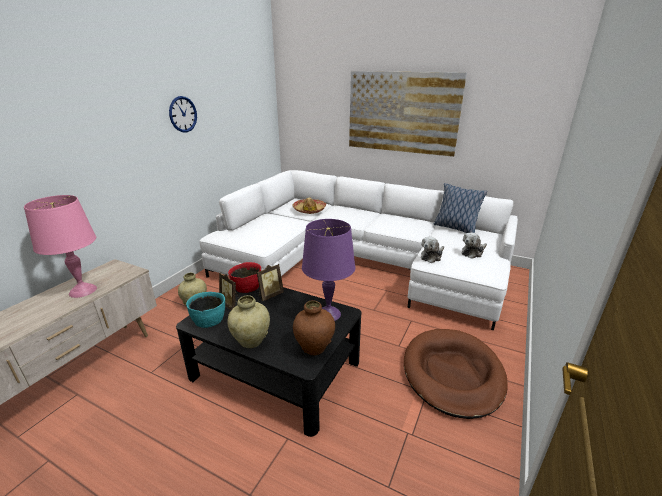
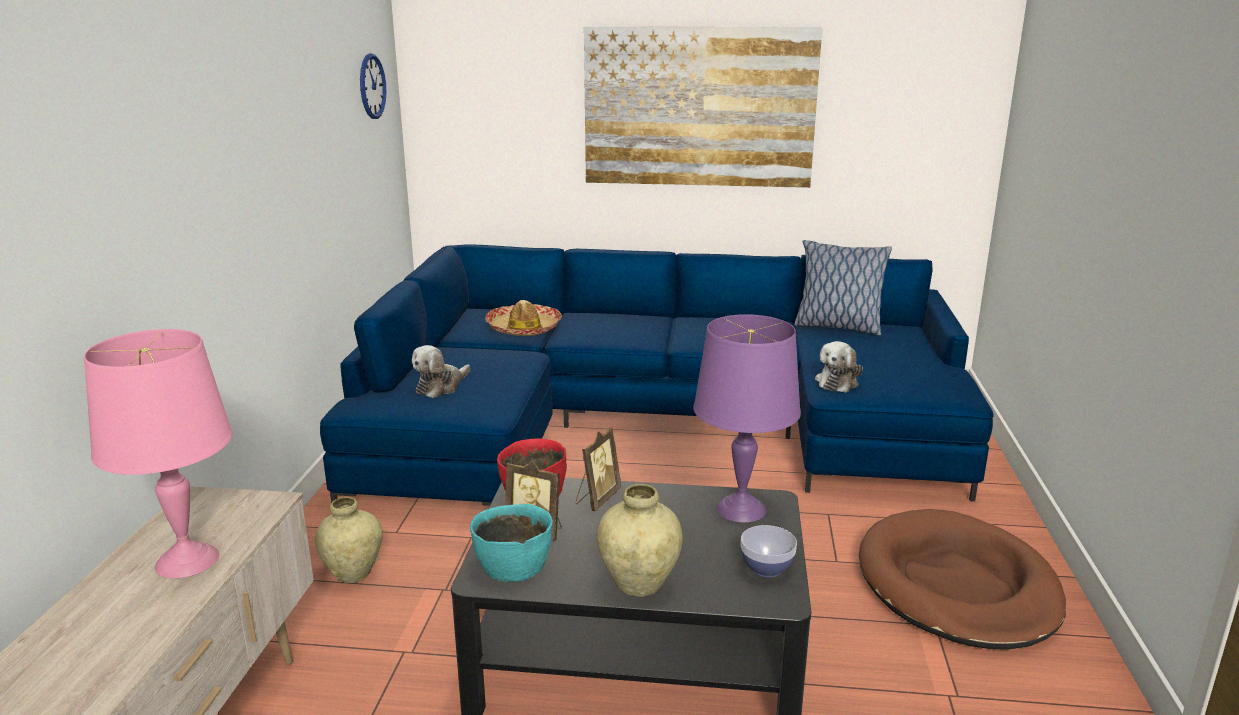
camera: 20 degrees left, 5 degrees down
wall clock [169,96,197,132] -> wall clock moved to [360,53,386,119]
white sofa [200,170,518,330] -> blue sofa [320,245,993,506]
brown vase [293,300,335,355] -> bowl [741,525,797,577]
plush toy [461,233,487,259] -> plush toy moved to [412,345,470,398]

